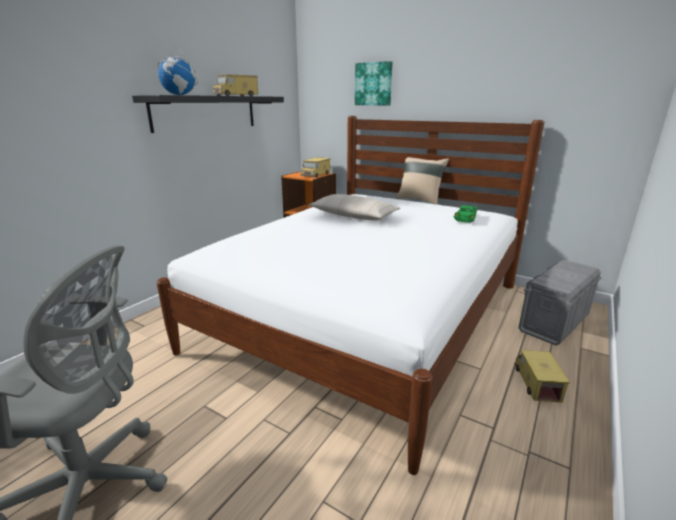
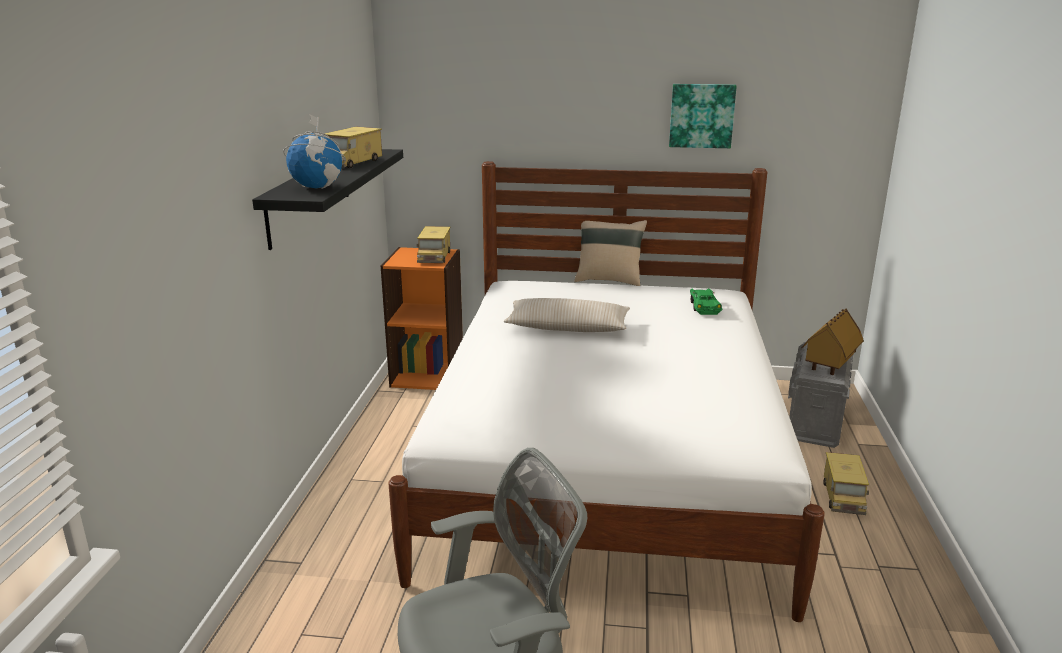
camera: 25 degrees left, 0 degrees up
picture [355,61,393,105] -> picture moved to [669,84,737,148]
toy truck [515,350,570,403] -> toy truck turned 150 degrees counterclockwise [824,452,869,515]
none -> toy house [801,309,864,375]

